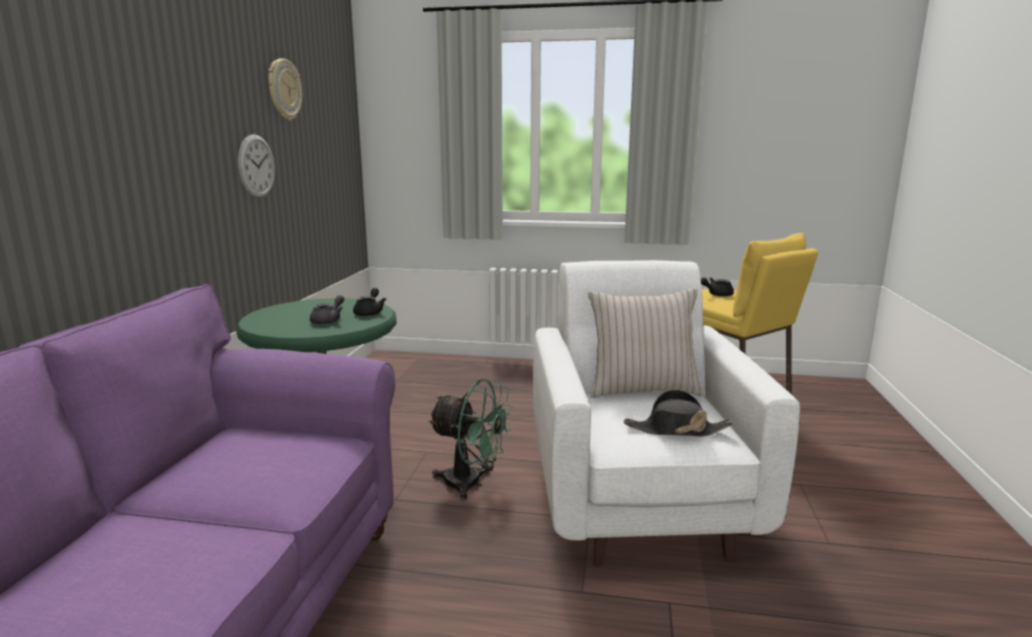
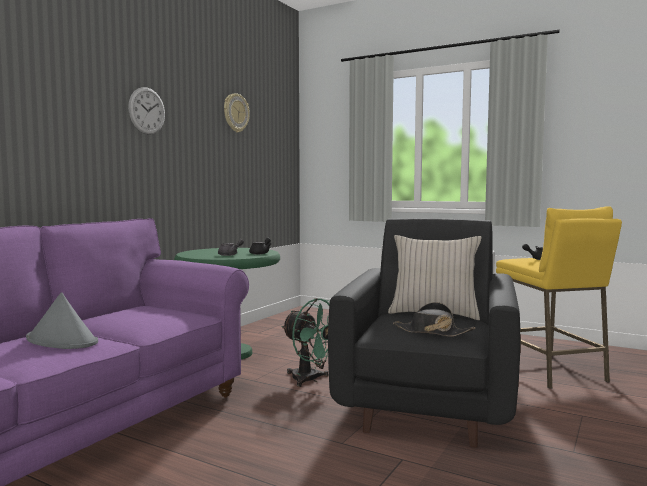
camera: 20 degrees right, 10 degrees down
wall clock [238,134,275,198] -> wall clock moved to [128,87,165,135]
white armchair [533,260,800,566] -> black armchair [328,218,520,448]
none -> grey hat [26,292,98,349]

